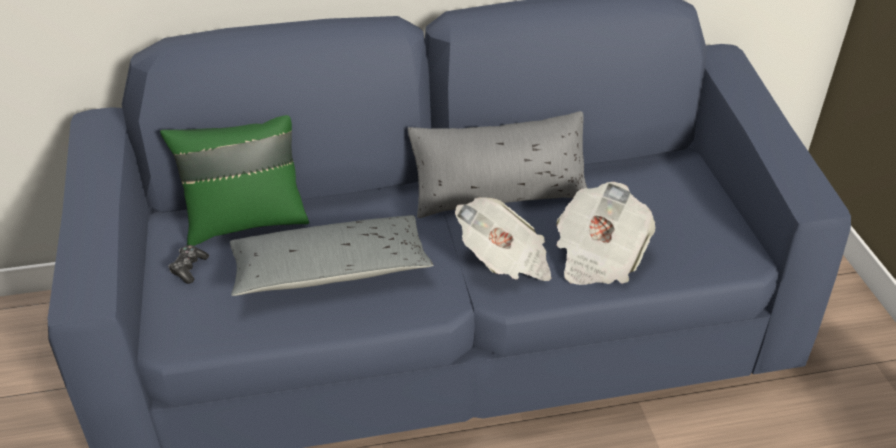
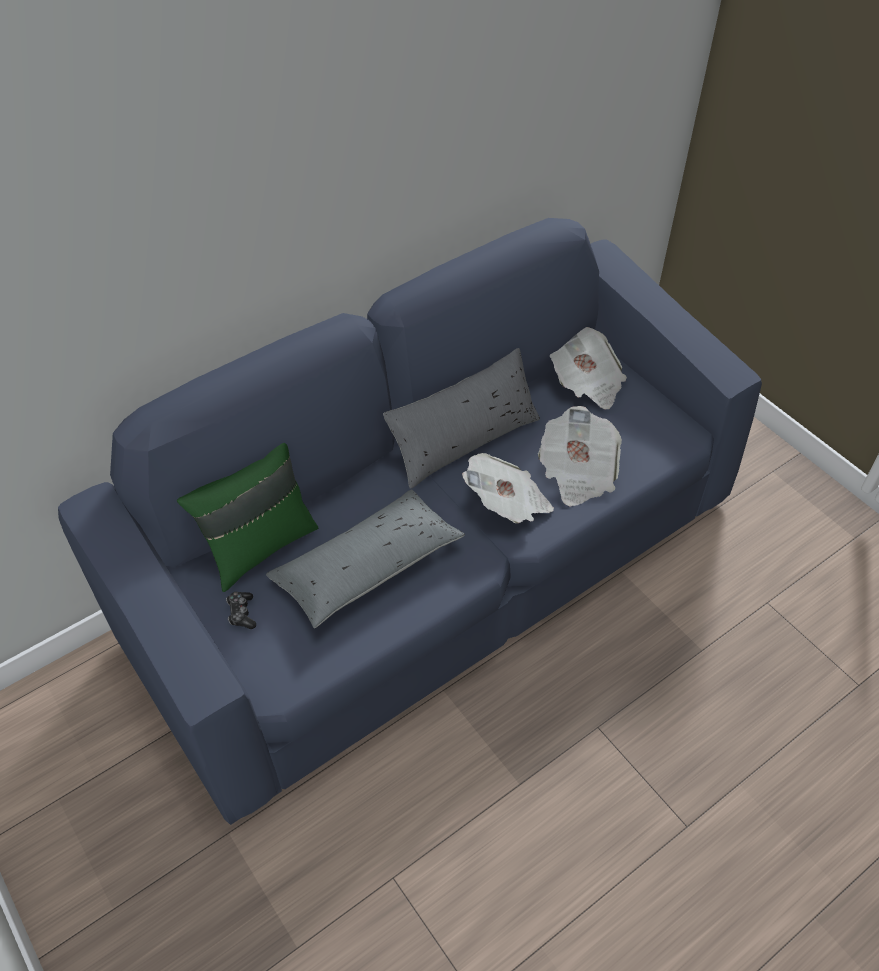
camera: 25 degrees left, 10 degrees up
none -> newspaper [550,327,627,409]

